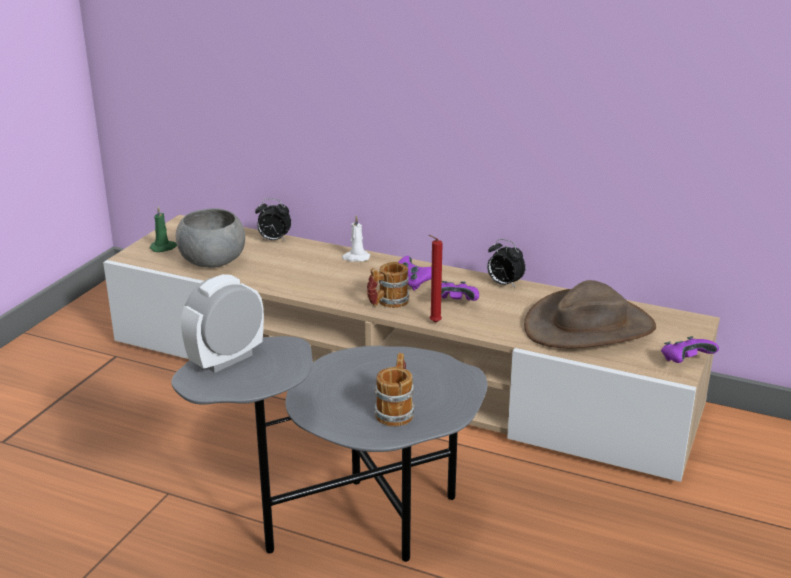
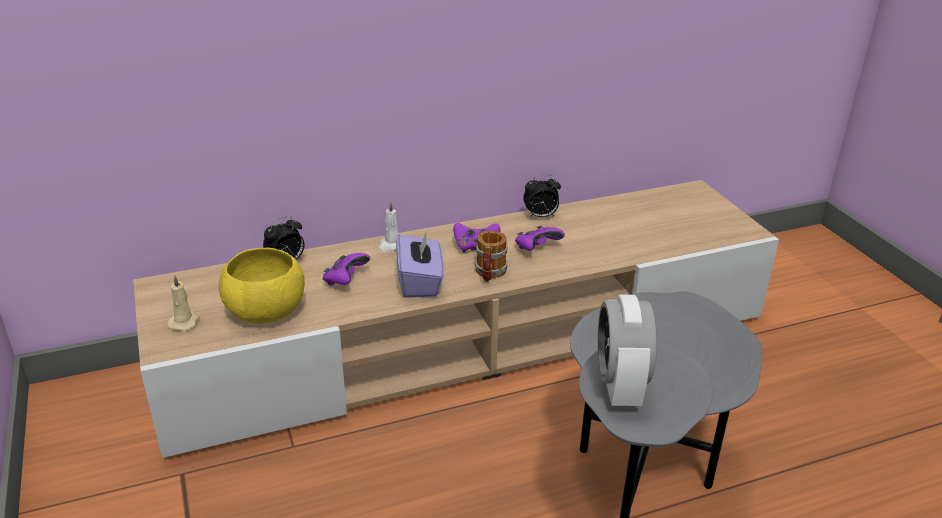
camera: 45 degrees left, 5 degrees up
green candle [150,206,177,252] -> beige candle [167,275,200,331]
grey bowl [176,208,245,268] -> yellow bowl [219,248,305,323]
mug [374,353,415,426] -> none
red candle [428,235,443,323] -> none
brown hat [524,280,656,348] -> none
purple game controller [661,336,719,363] -> purple game controller moved to [323,253,370,286]
none -> purple tissue box [396,230,444,298]

